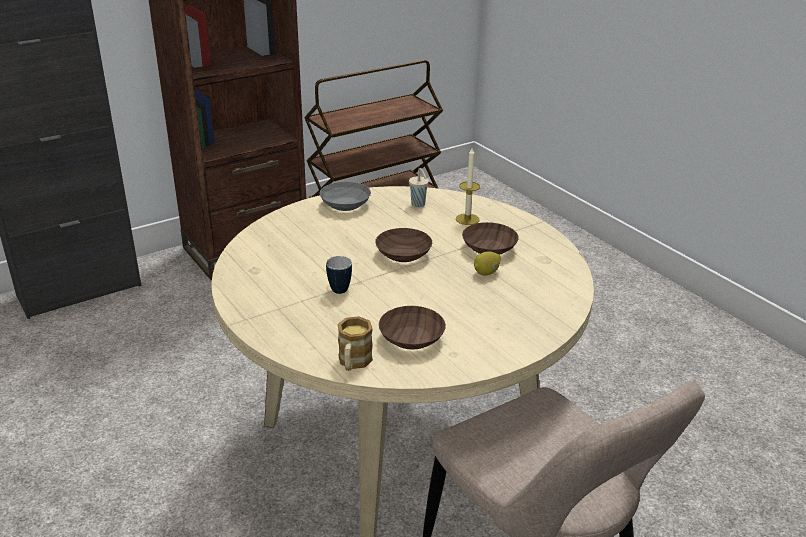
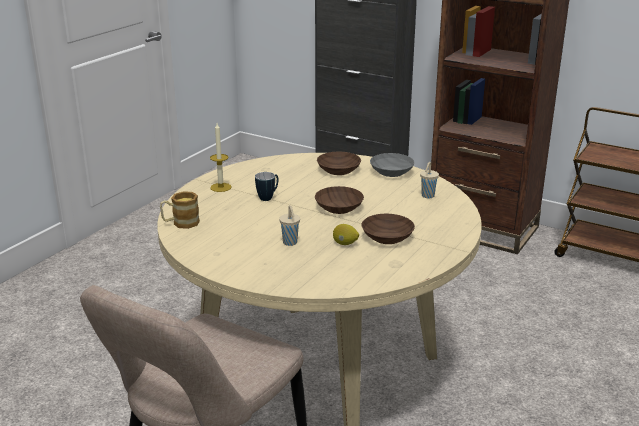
camera: 65 degrees right, 5 degrees down
brown bowl [379,306,446,350] -> brown bowl moved to [317,152,361,175]
candle [456,148,480,225] -> candle moved to [210,123,232,192]
none -> beige cup [279,205,300,246]

